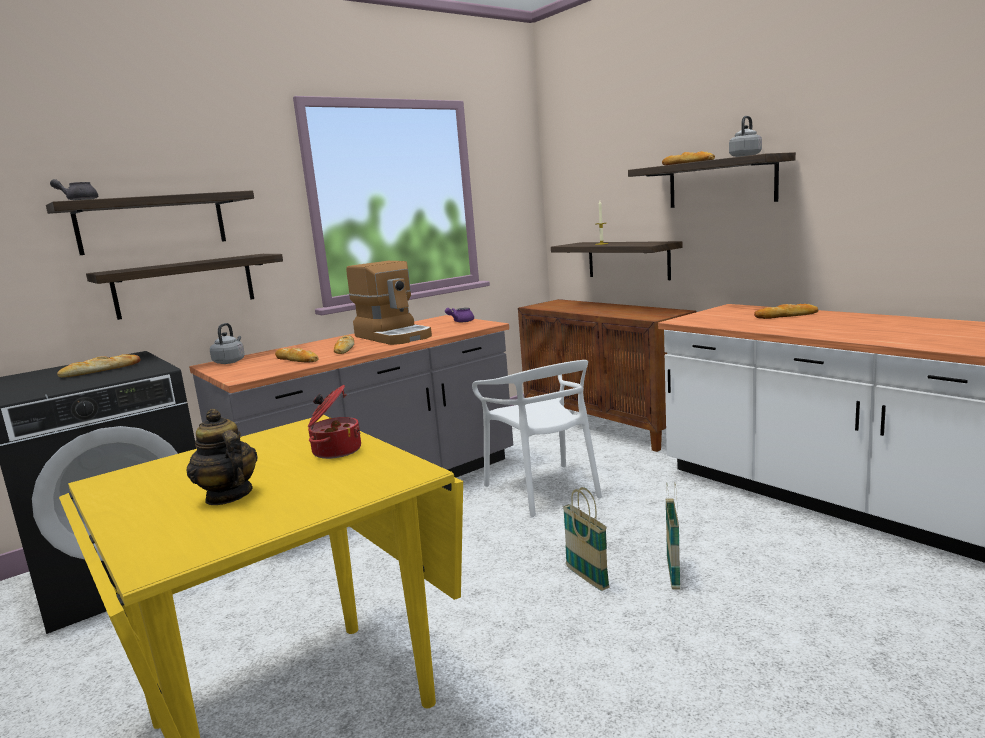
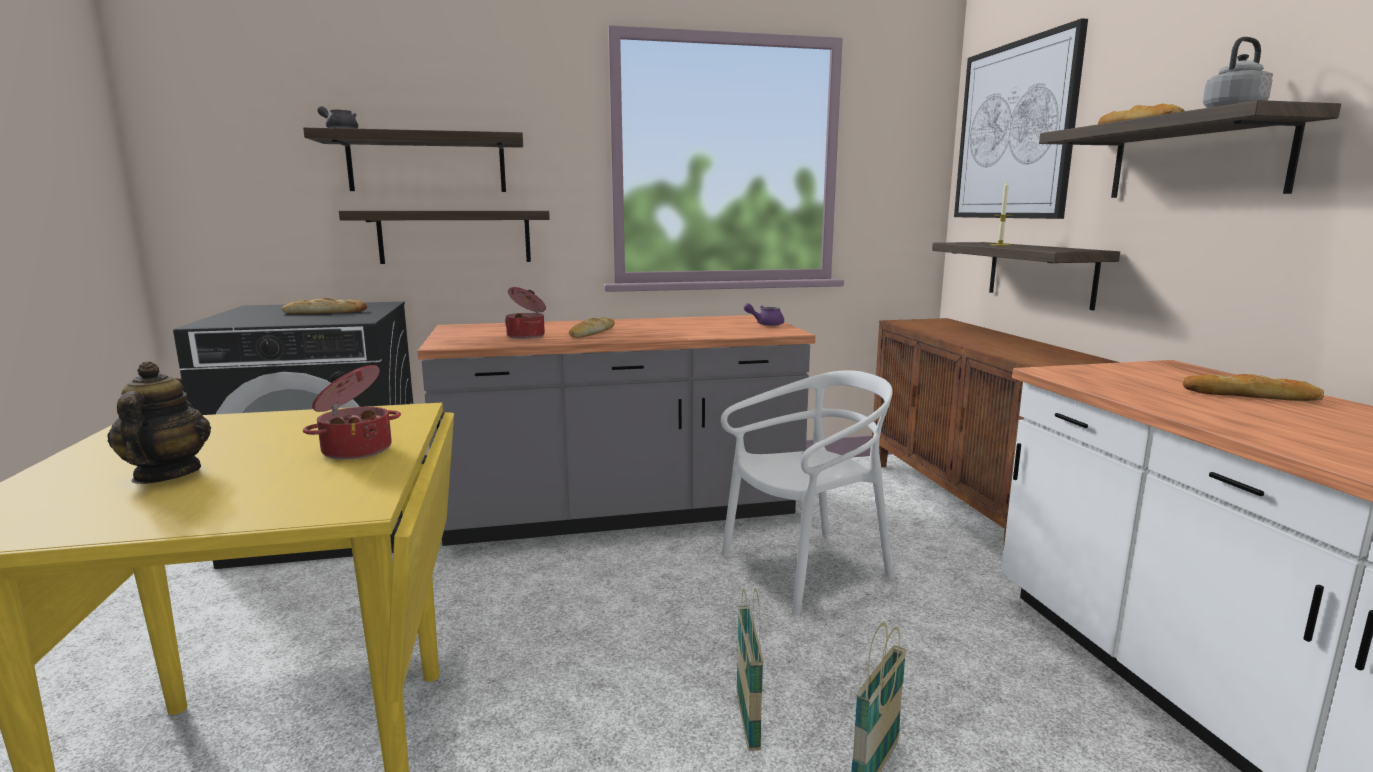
camera: 25 degrees right, 0 degrees up
grey kettle [210,323,245,364] -> none
bread [275,348,319,362] -> cooking pot [505,287,546,339]
coffee machine [346,261,432,345] -> none
white chair [472,360,602,517] -> white chair turned 120 degrees counterclockwise [721,370,893,616]
none -> picture [954,18,1088,219]

